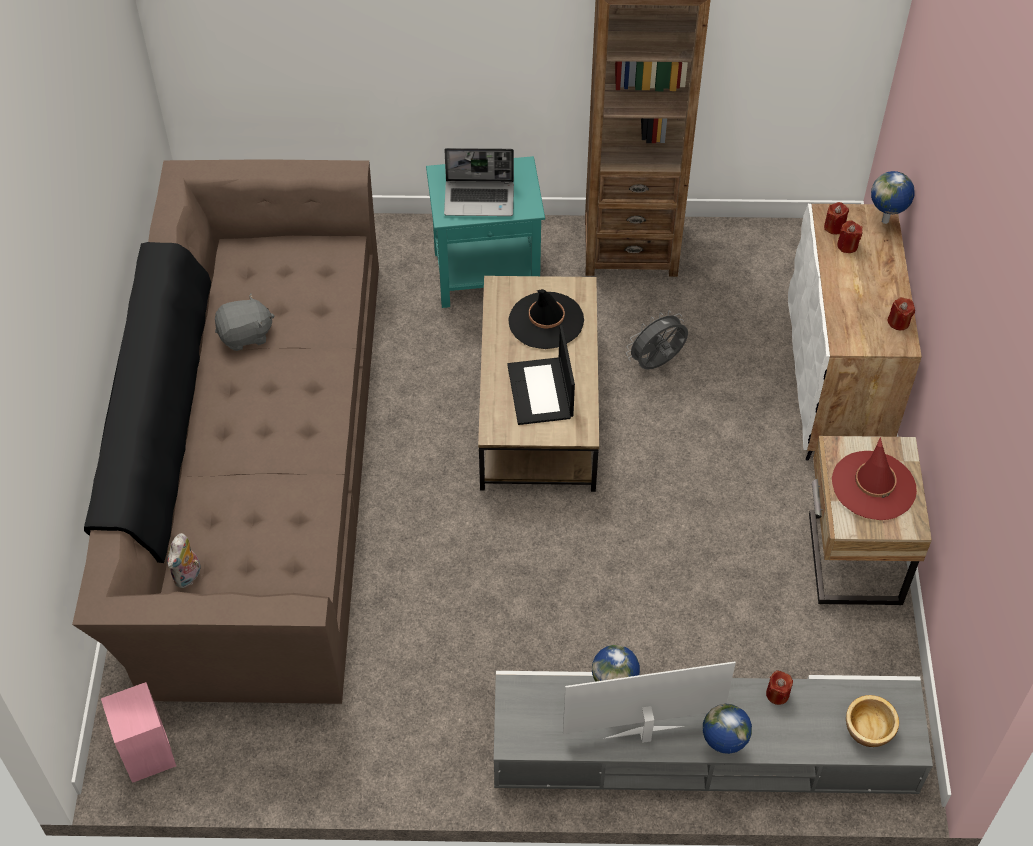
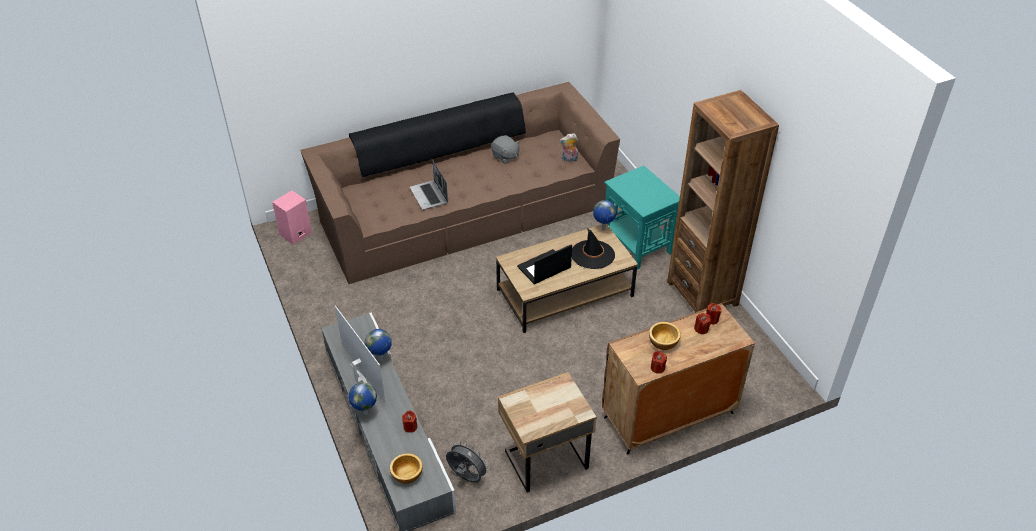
camera: 65 degrees right, 10 degrees down
plush toy [167,533,201,588] -> plush toy moved to [560,133,578,162]
laptop [444,148,514,216] -> laptop moved to [410,160,448,210]
grey fan [626,310,688,370] -> grey fan moved to [446,441,490,483]
white cabinet [788,204,922,461] -> brown cabinet [602,303,755,454]
red hat [832,437,917,520] -> none
globe [871,171,915,224] -> globe moved to [593,200,617,230]
none -> bowl [649,322,681,350]

